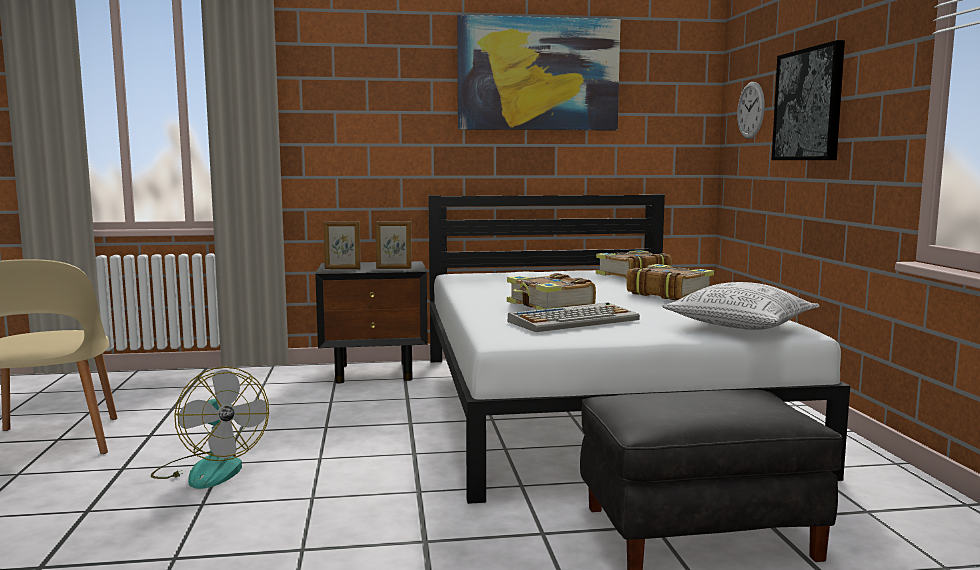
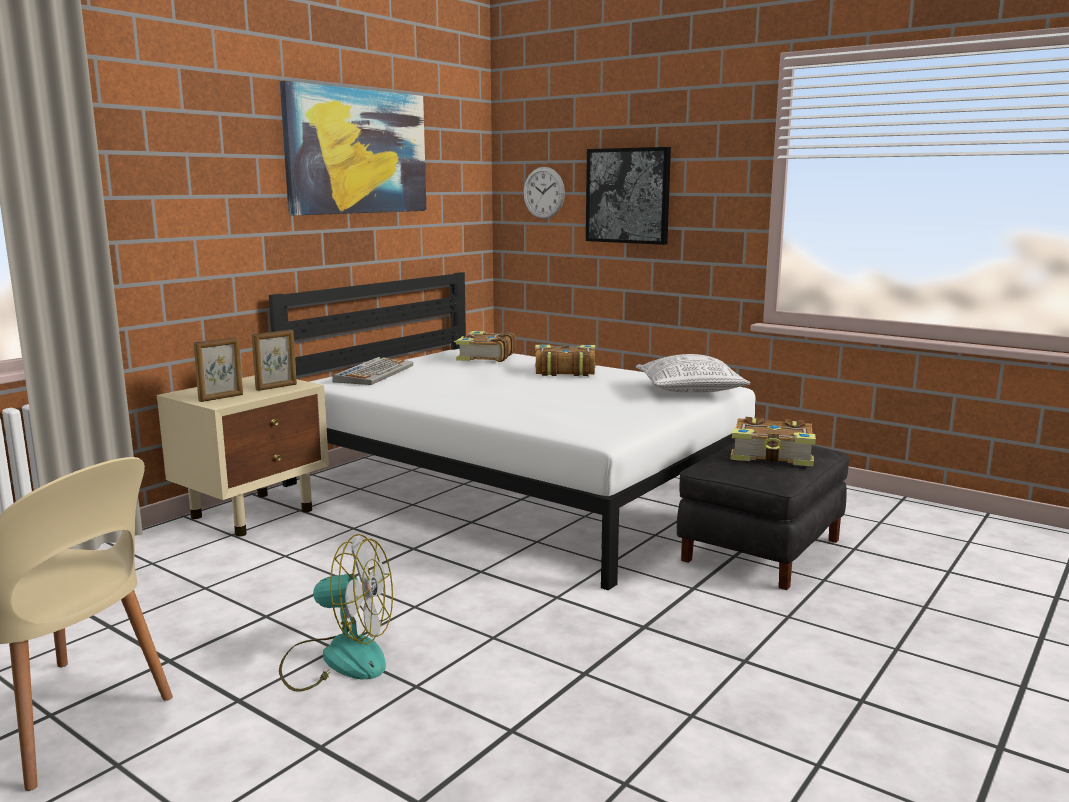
camera: 45 degrees left, 5 degrees up
black nightstand [315,261,428,383] -> beige nightstand [157,375,329,537]
book [507,273,596,310] -> book moved to [731,417,816,467]
keyboard [508,303,640,332] -> keyboard moved to [332,357,413,385]

